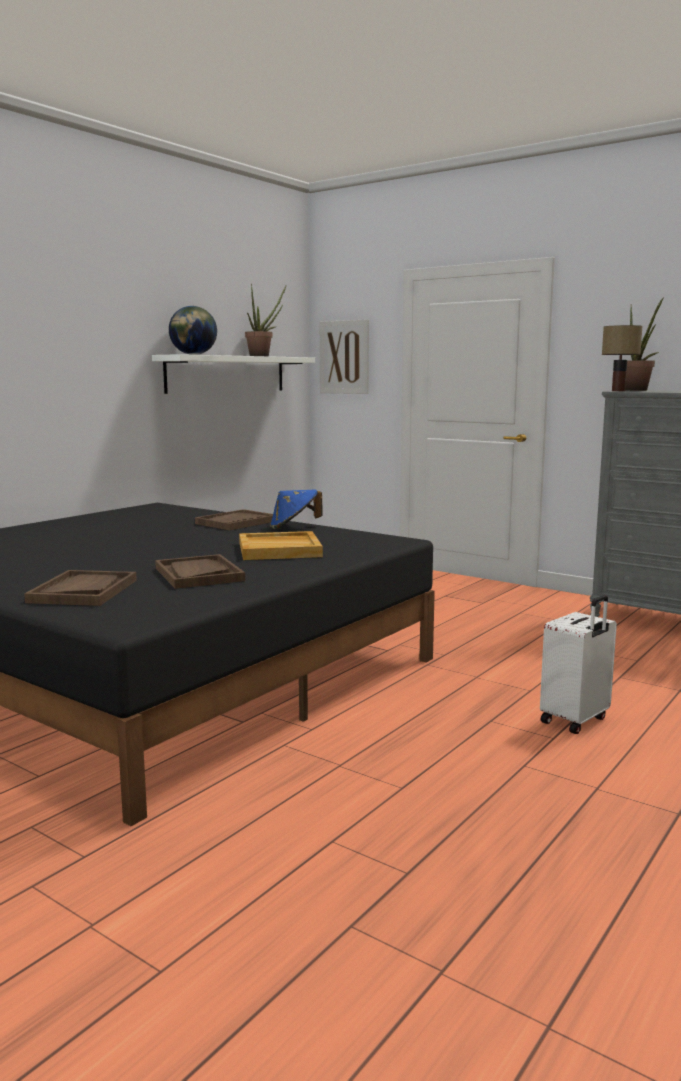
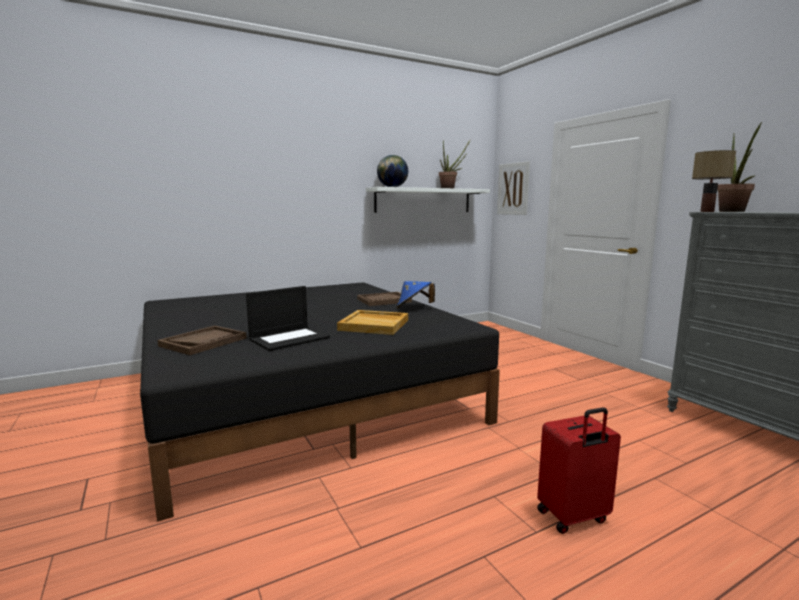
camera: 25 degrees right, 0 degrees up
brown tray [155,554,245,589] -> laptop [246,286,330,351]
white suitcase [540,595,617,734] -> red suitcase [537,407,621,534]

